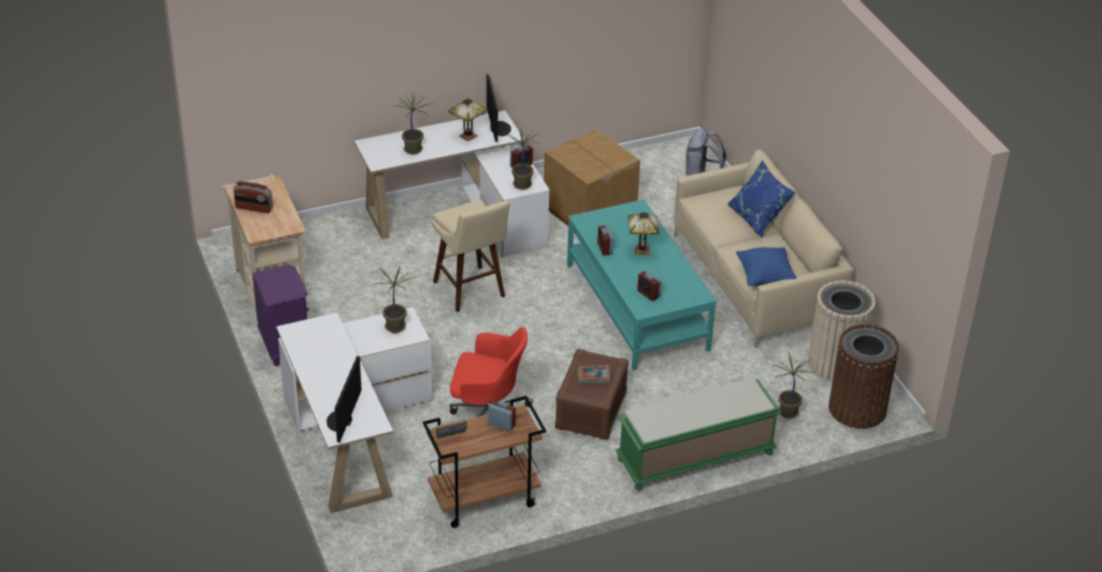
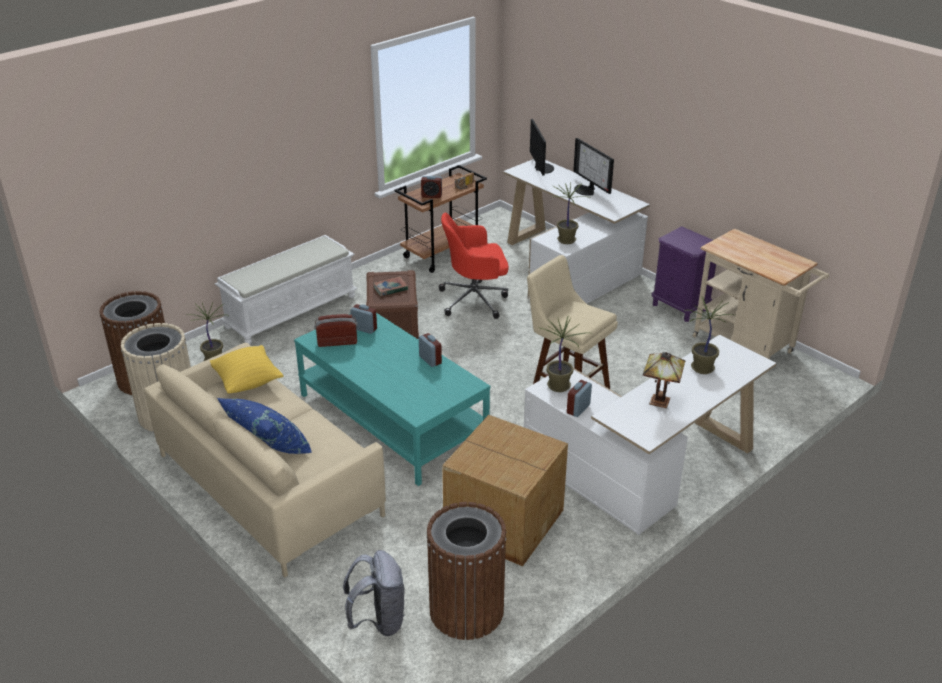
camera: 160 degrees right, 5 degrees down
radio [233,181,273,213] -> radio moved to [314,314,358,347]
monitor [486,74,511,142] -> monitor moved to [573,138,614,196]
green bench [615,378,782,491] -> white bench [215,235,357,345]
table lamp [628,212,659,255] -> none
blue pillow [736,247,797,286] -> yellow pillow [210,345,284,393]
none -> brown trash can [426,502,506,640]

